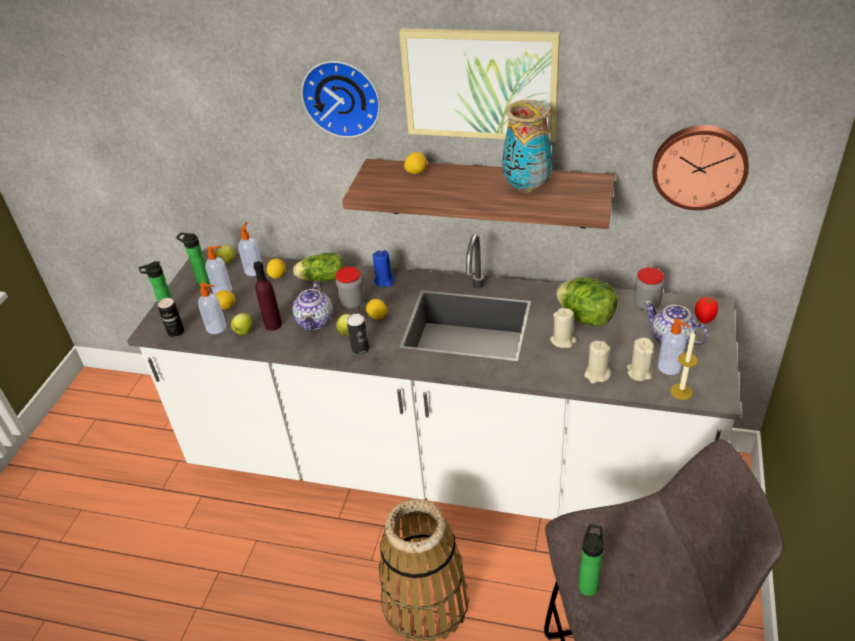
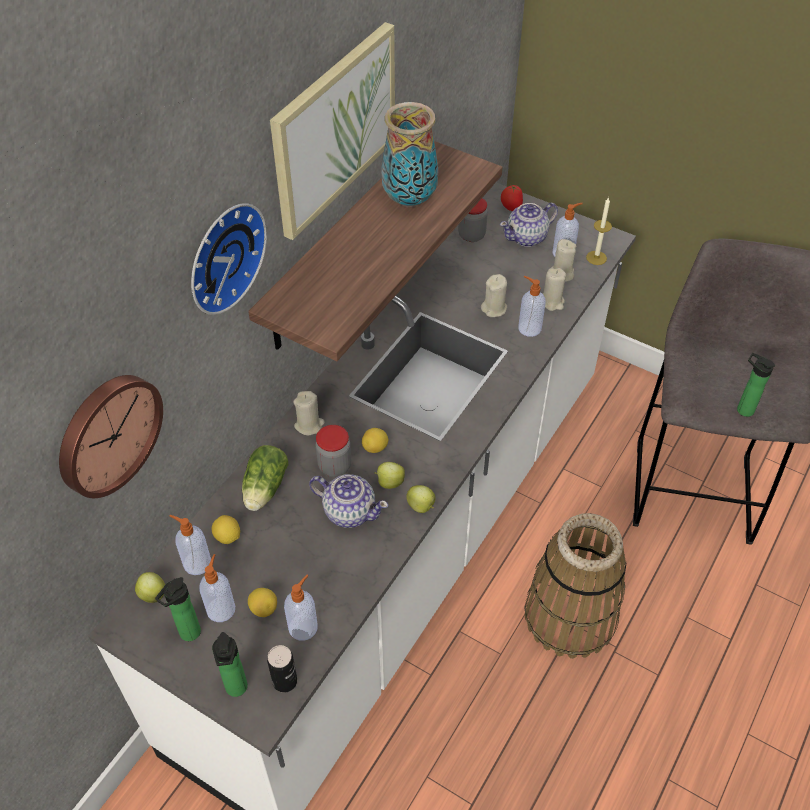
camera: 75 degrees left, 10 degrees up
apple [231,313,252,335] -> apple moved to [406,485,435,513]
purple bottle [253,261,282,331] -> none
can [347,314,369,355] -> none
blue candle [373,250,395,287] -> beige candle [294,391,325,435]
lemon [404,152,427,174] -> none
lettuce [556,277,618,327] -> none
wall clock [653,125,749,210] -> wall clock moved to [59,375,163,498]
none -> soap dispenser [518,276,546,337]

